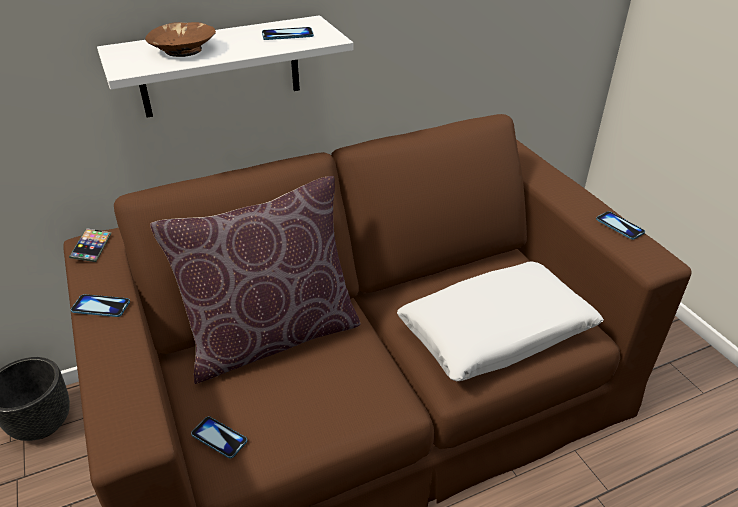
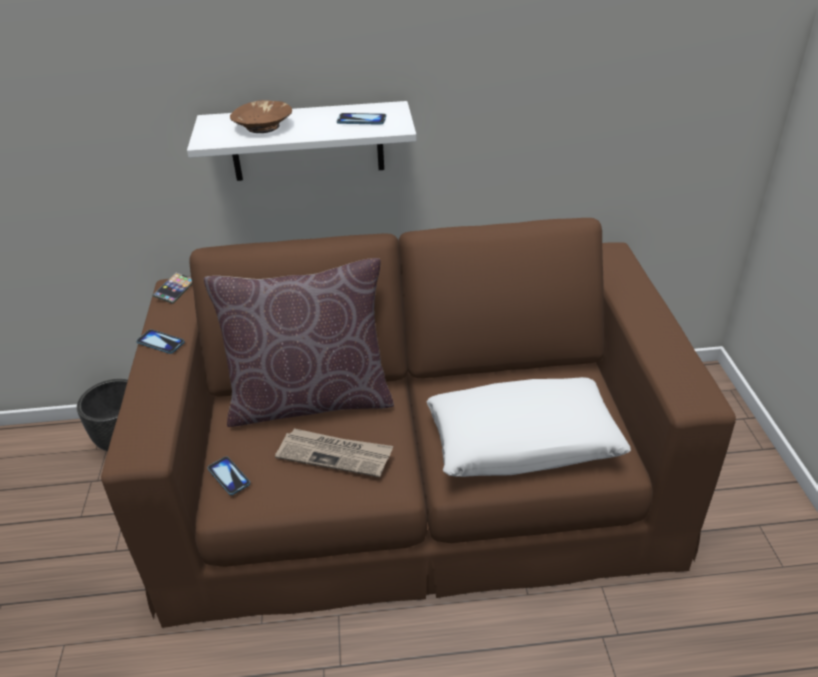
camera: 20 degrees right, 0 degrees up
phone [596,211,645,240] -> none
none -> newspaper [275,428,393,477]

